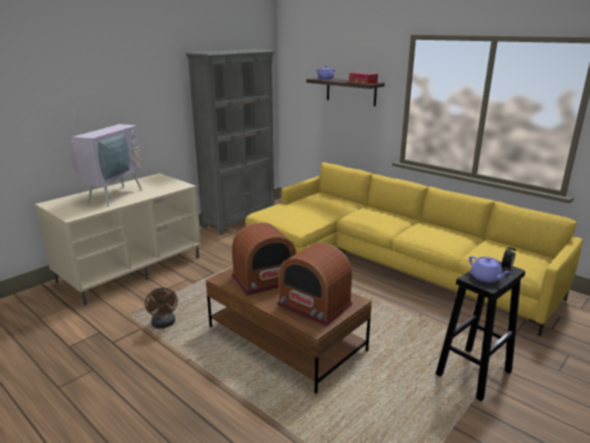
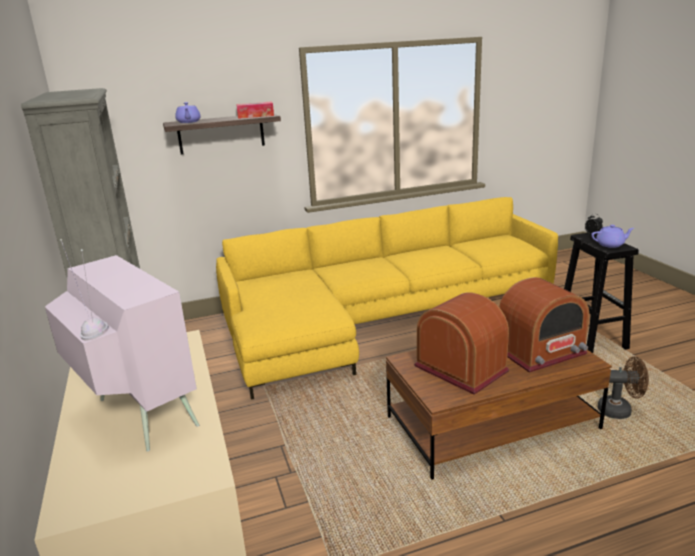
camera: 60 degrees left, 0 degrees up
brown fan [145,288,178,328] -> brown fan moved to [598,356,649,419]
radio [232,222,296,295] -> radio turned 45 degrees counterclockwise [414,292,509,395]

